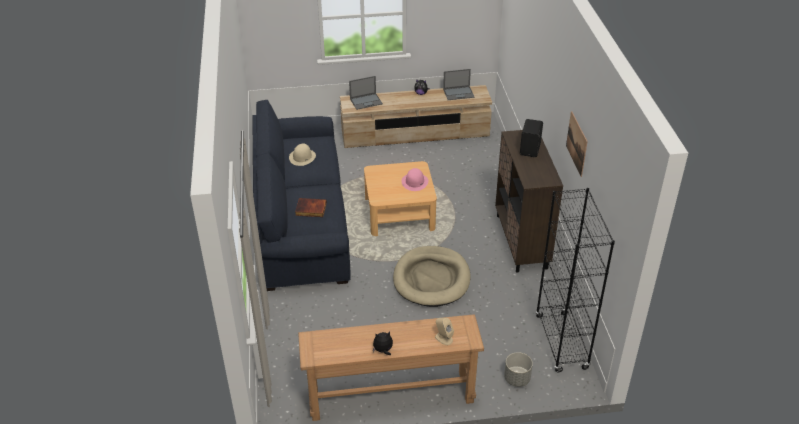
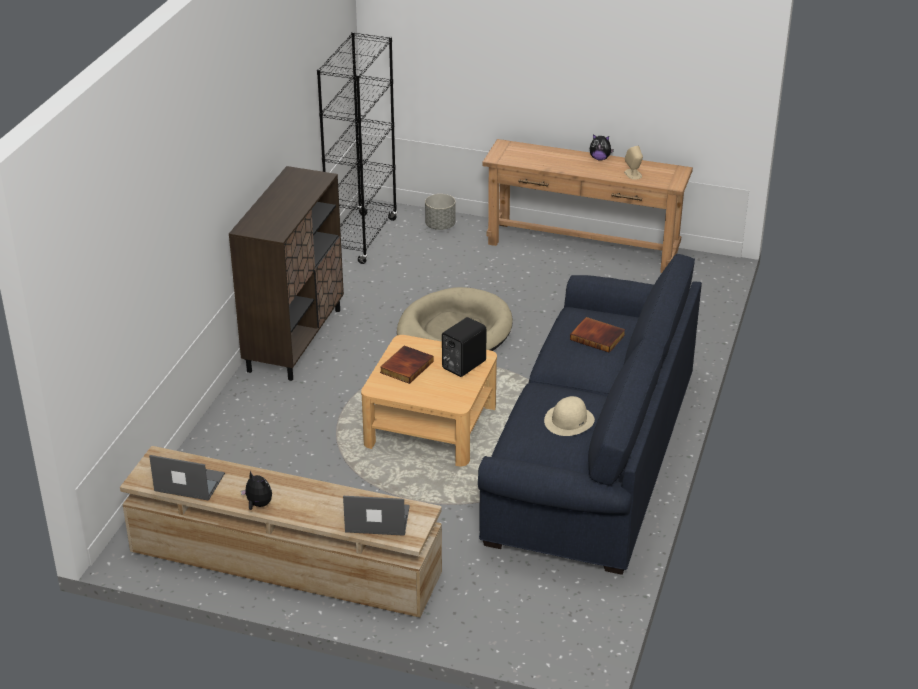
camera: 155 degrees left, 5 degrees down
pink hat [402,168,428,191] -> book [380,346,434,384]
beige speaker [435,318,454,345] -> beige speaker moved to [624,146,643,180]
black speaker [520,119,543,157] -> black speaker moved to [442,317,487,377]
picture [566,111,588,177] -> none

